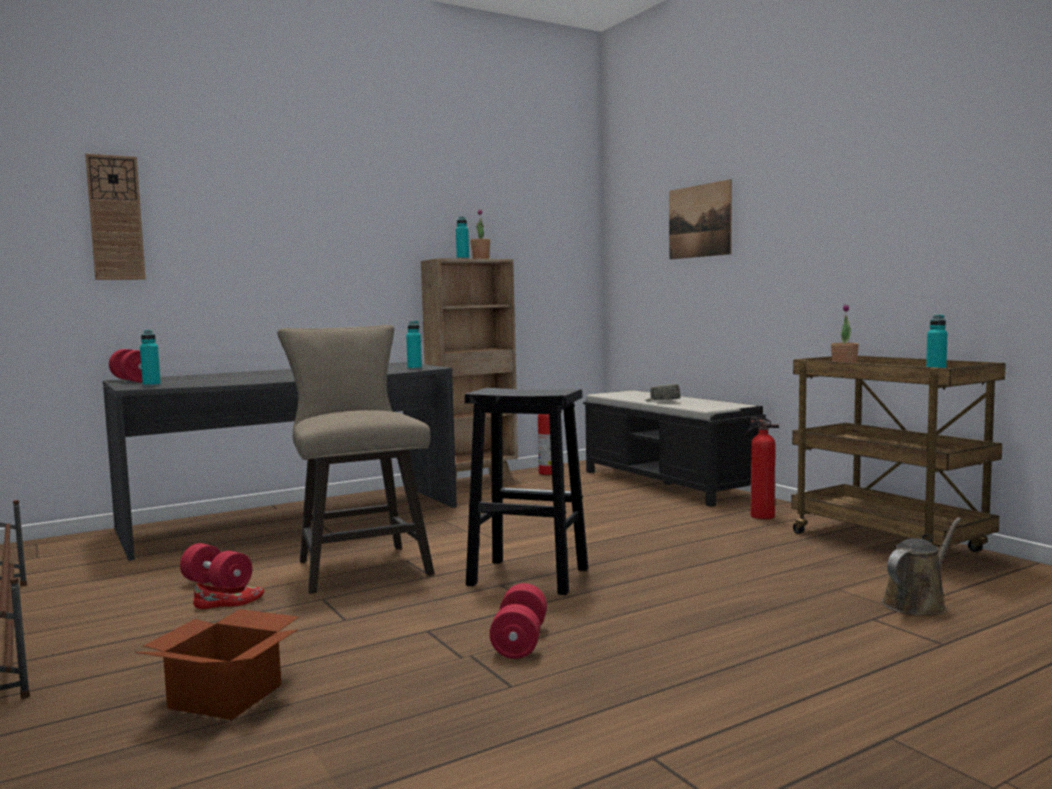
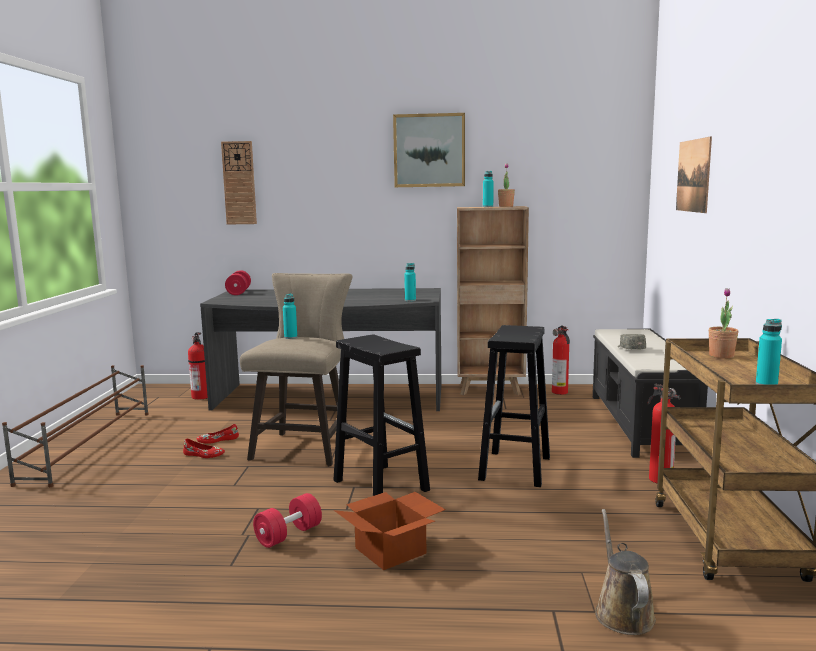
camera: 35 degrees right, 5 degrees up
cardboard box [135,609,299,720] -> cardboard box moved to [334,492,446,570]
turquoise bottle [140,330,161,387] -> turquoise bottle moved to [283,294,297,339]
red dumbbell [180,543,252,588] -> red shoe [197,424,239,444]
brown watering can [882,517,961,616] -> brown watering can turned 90 degrees counterclockwise [595,509,656,635]
none -> fire extinguisher [188,332,208,400]
none -> picture [393,113,465,187]
none -> black stool [478,325,550,487]

